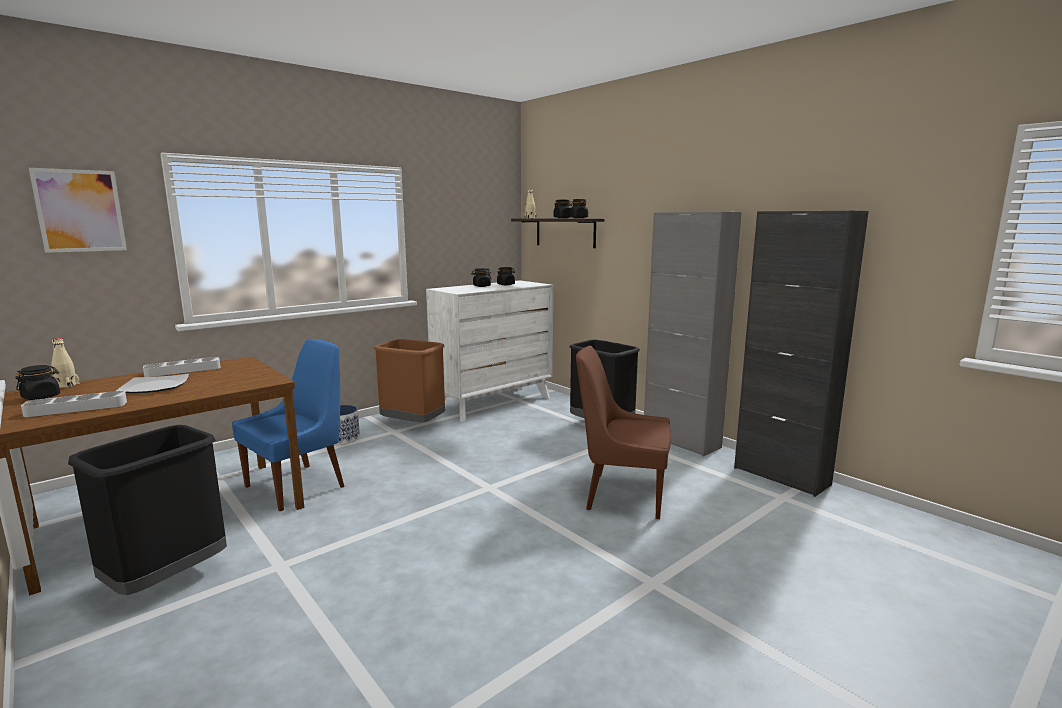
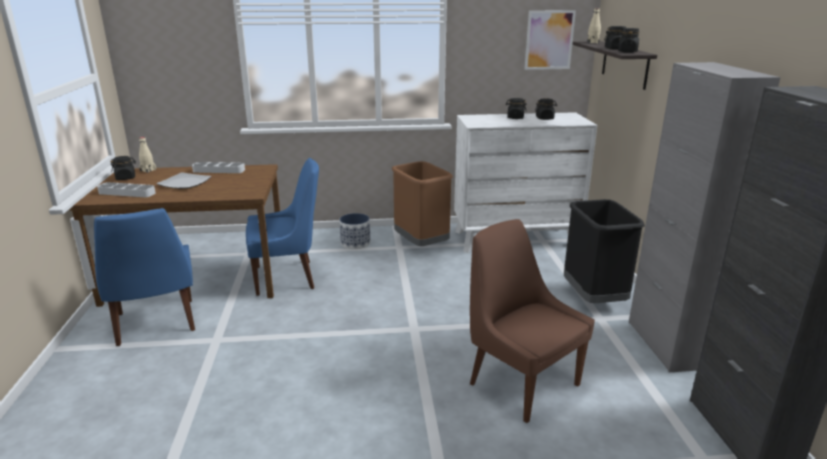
camera: 35 degrees right, 10 degrees up
picture [29,168,127,253] -> picture moved to [525,10,576,70]
black trash can [68,425,227,595] -> blue chair [94,208,195,346]

